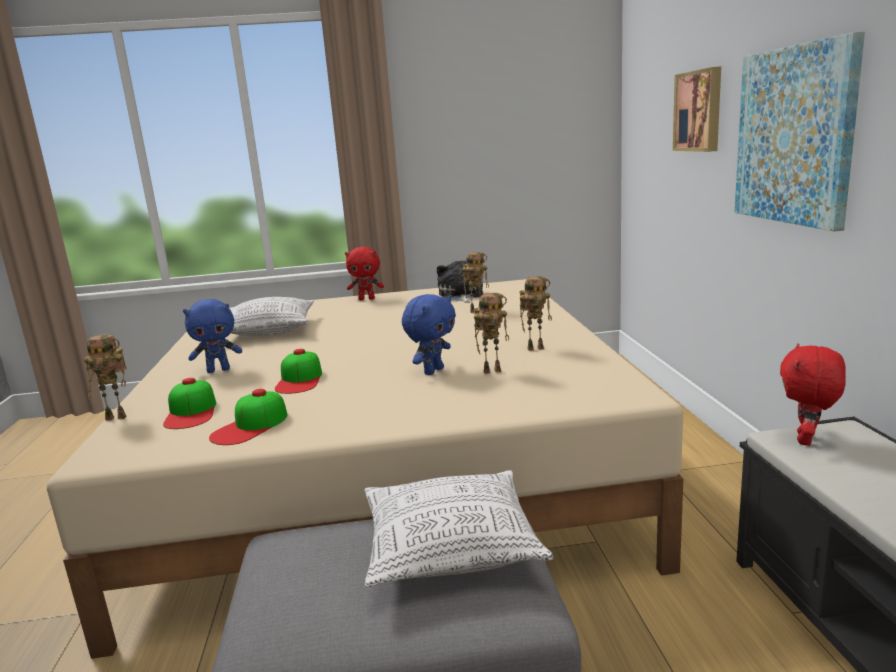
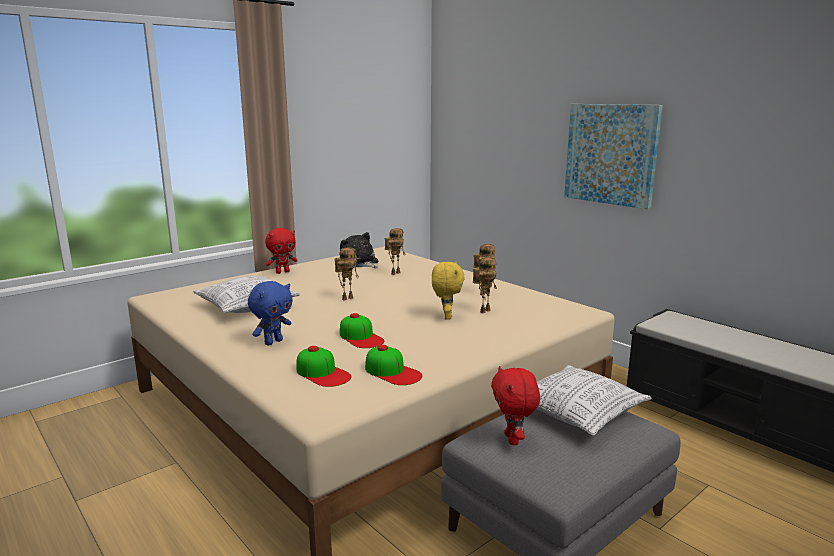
camera: 35 degrees left, 0 degrees up
toy robot [84,334,127,421] -> toy robot moved to [335,248,359,301]
cap [209,389,287,445] -> cap turned 45 degrees counterclockwise [365,345,422,385]
blue plush toy [402,294,456,375] -> yellow plush toy [432,262,465,320]
picture [673,67,721,152] -> none
red plush toy [780,344,846,446] -> red plush toy moved to [491,366,540,445]

